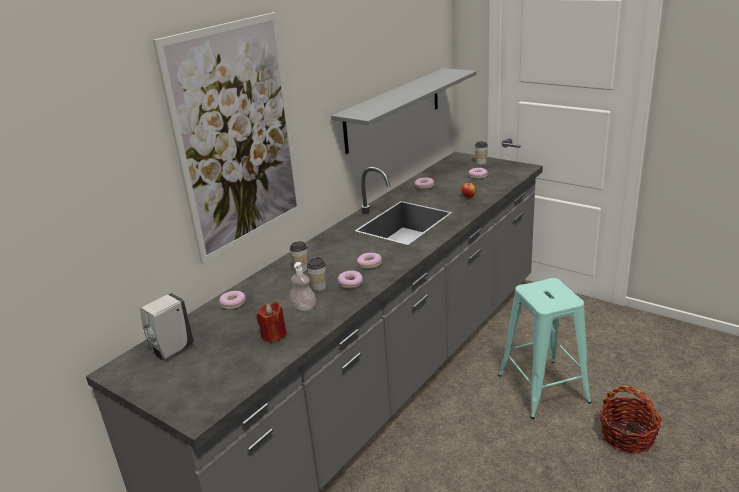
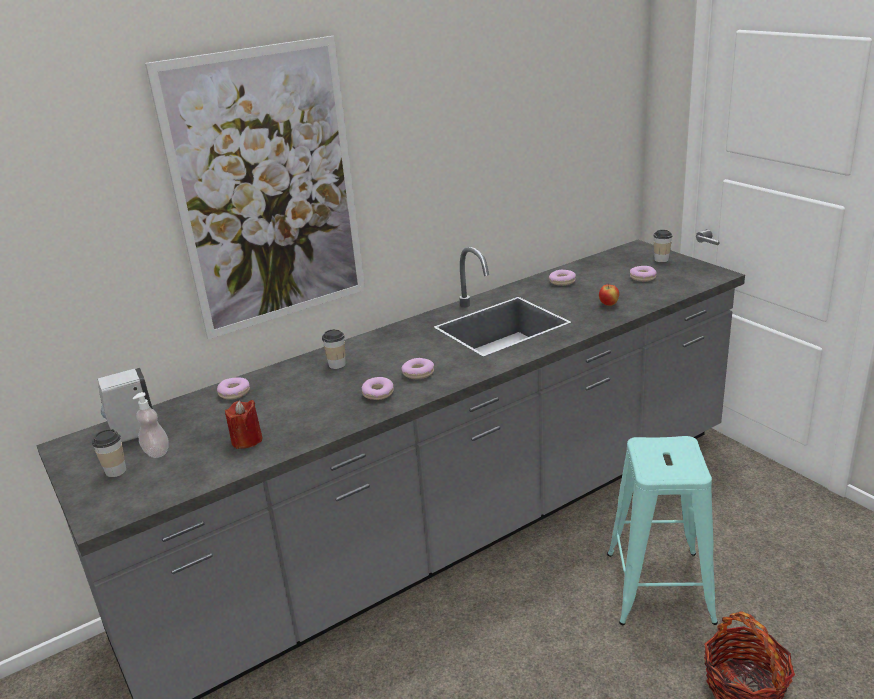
camera: 20 degrees right, 0 degrees up
soap dispenser [290,262,316,311] -> soap dispenser moved to [133,392,169,458]
cup [307,257,326,291] -> cup moved to [92,429,126,477]
grey shelf [331,68,477,154] -> none

